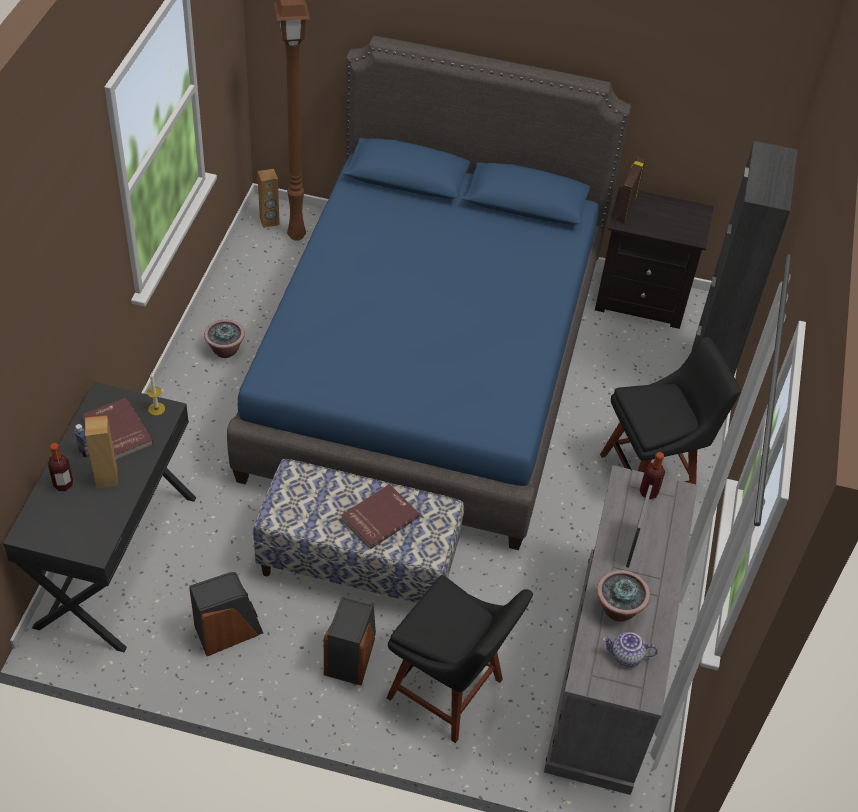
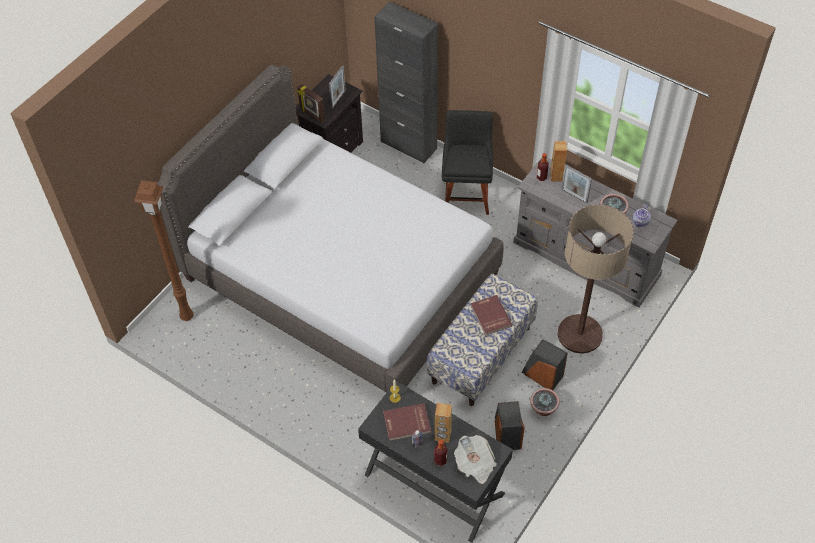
camera: 65 degrees left, 5 degrees up
potted plant [204,320,245,358] -> potted plant moved to [530,388,560,416]
blue bed [227,36,631,550] -> grey bed [157,65,504,392]
brown speaker [257,169,280,228] -> brown speaker moved to [550,141,567,182]
black chair [387,575,533,743] -> floor lamp [558,204,634,354]
none -> picture frame [329,65,346,109]
none -> newspaper [454,435,497,484]

